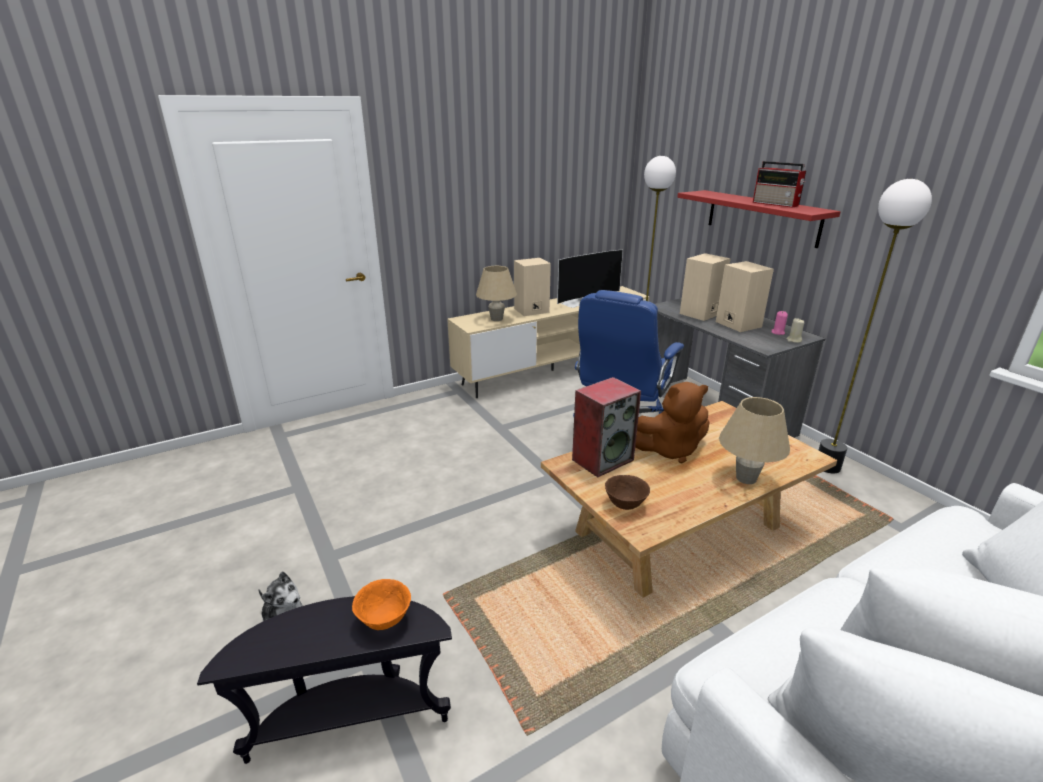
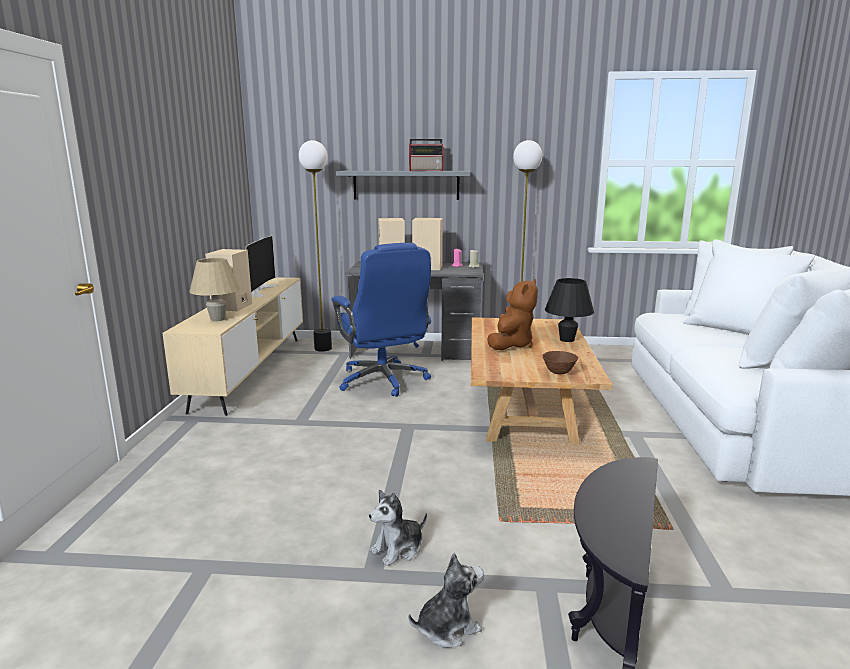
camera: 55 degrees left, 10 degrees down
orange bowl [352,579,411,630] -> none
speaker [572,377,641,477] -> none
red shelf [677,190,841,248] -> grey shelf [336,171,470,200]
beige table lamp [719,397,790,484] -> black table lamp [545,278,594,342]
none -> plush toy [369,490,427,566]

